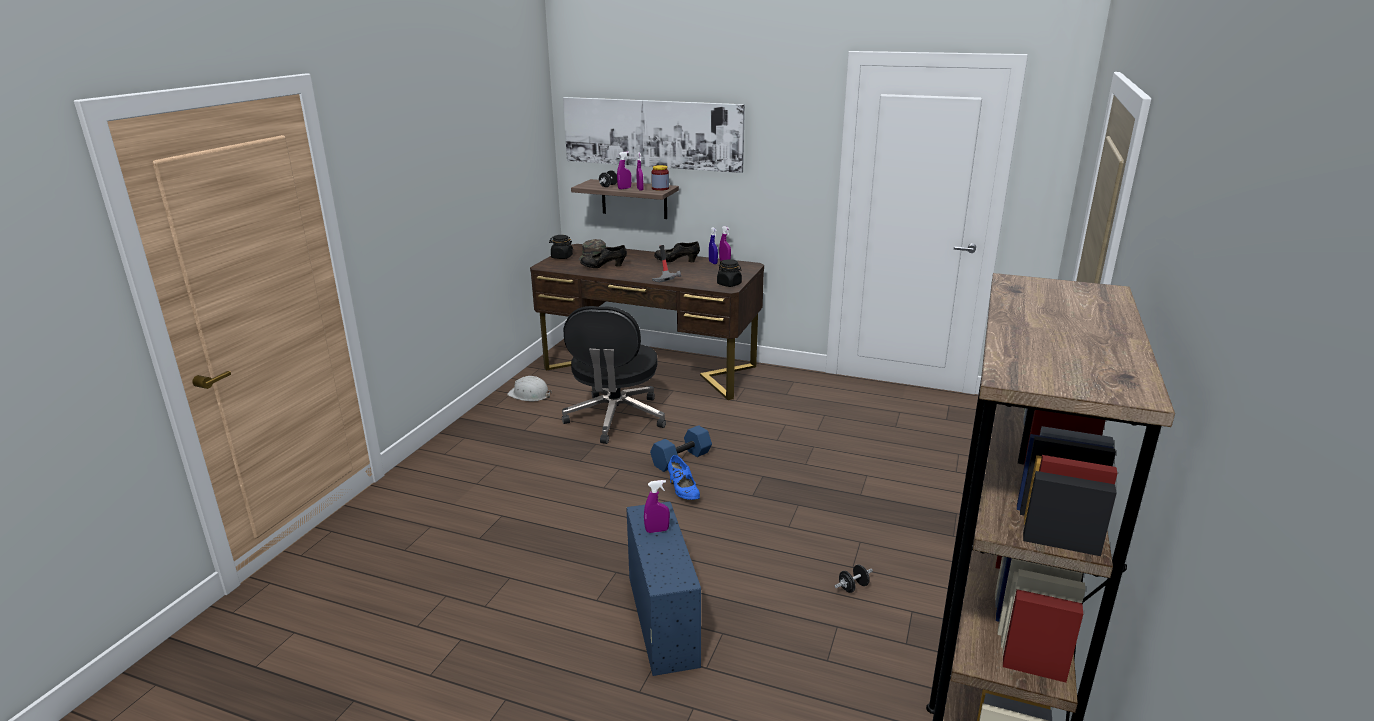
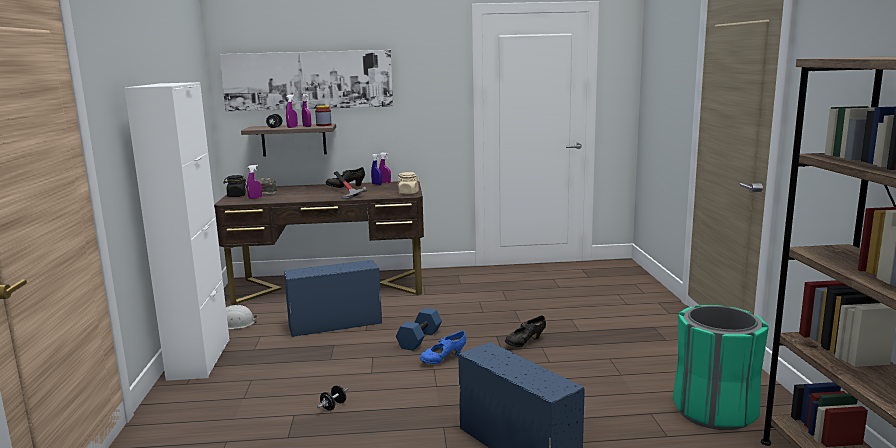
camera: 25 degrees left, 10 degrees down
black office chair [562,306,666,444] -> blue storage box [284,260,382,337]
black shoe [580,245,627,268] -> black shoe moved to [505,316,546,347]
purple spray bottle [644,480,670,533] -> purple spray bottle moved to [247,165,262,199]
blue shoe [668,455,700,500] -> blue shoe turned 105 degrees clockwise [420,331,466,364]
black jar [717,259,742,287] -> beige jar [397,172,420,194]
black dumbbell [835,564,873,593] -> black dumbbell moved to [317,385,348,411]
none -> white cabinet [124,82,230,381]
none -> green trash can [673,305,769,430]

